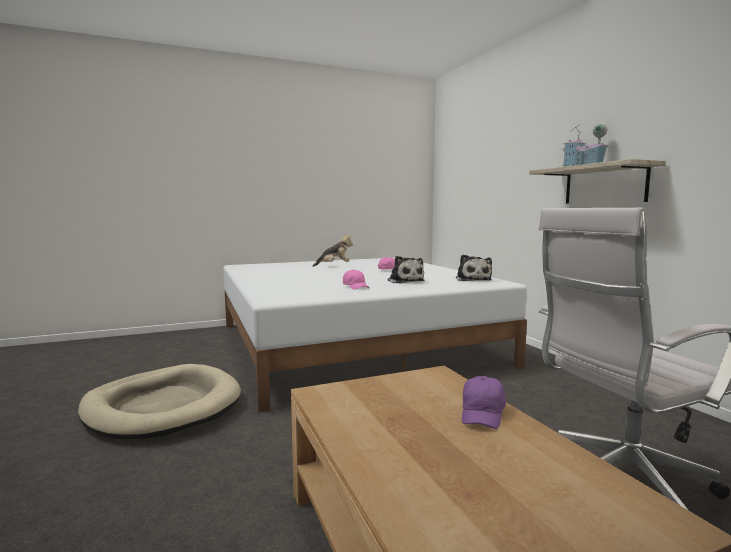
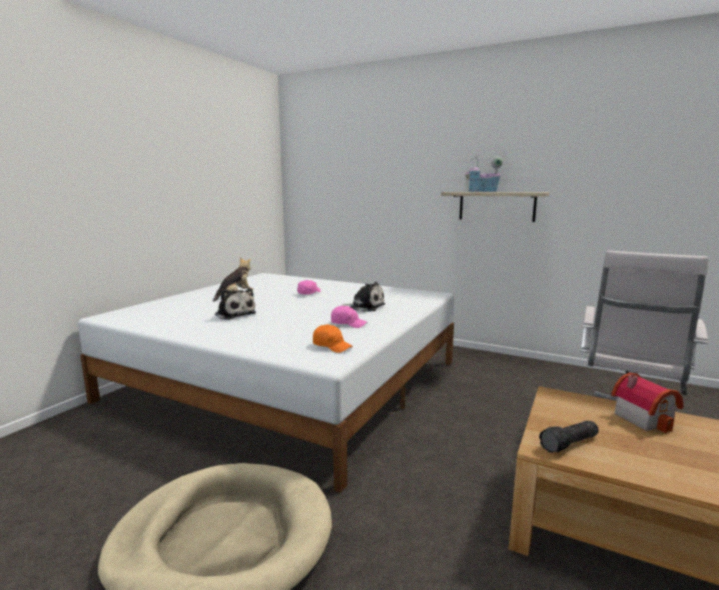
camera: 40 degrees left, 5 degrees up
plush toy [456,254,492,281] -> plush toy moved to [215,288,256,320]
purple cap [462,376,506,429] -> toy house [611,372,683,433]
none -> orange cap [313,324,353,353]
none -> flashlight [539,421,599,453]

